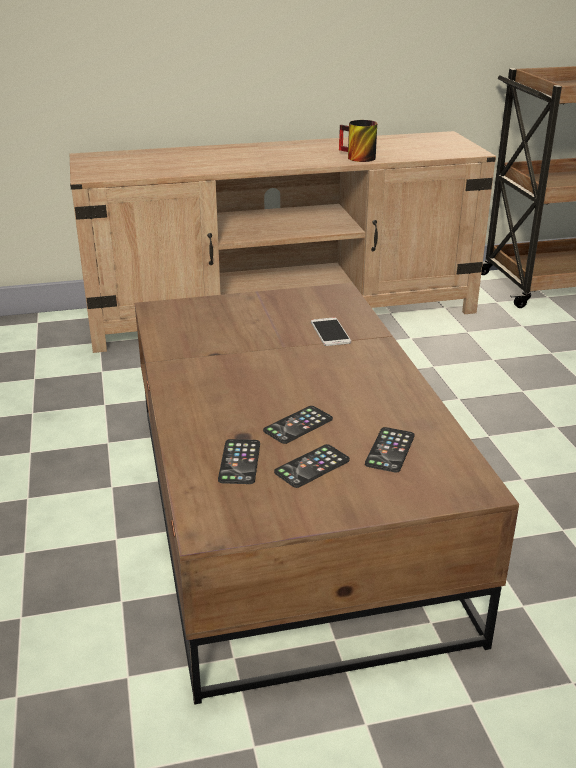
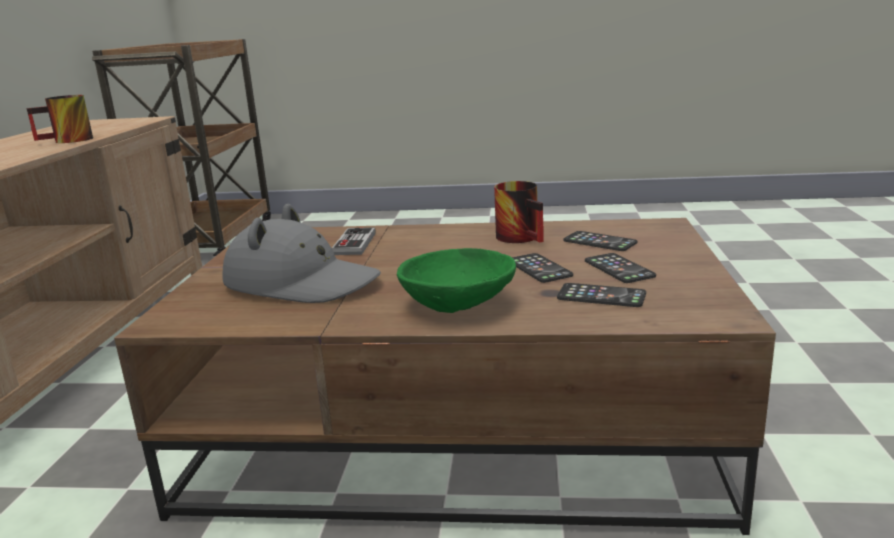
camera: 70 degrees left, 10 degrees down
phone [311,317,351,346] -> game controller [332,227,376,255]
none -> grey hat [223,204,381,303]
none -> green bowl [397,248,516,313]
none -> mug [494,181,544,243]

